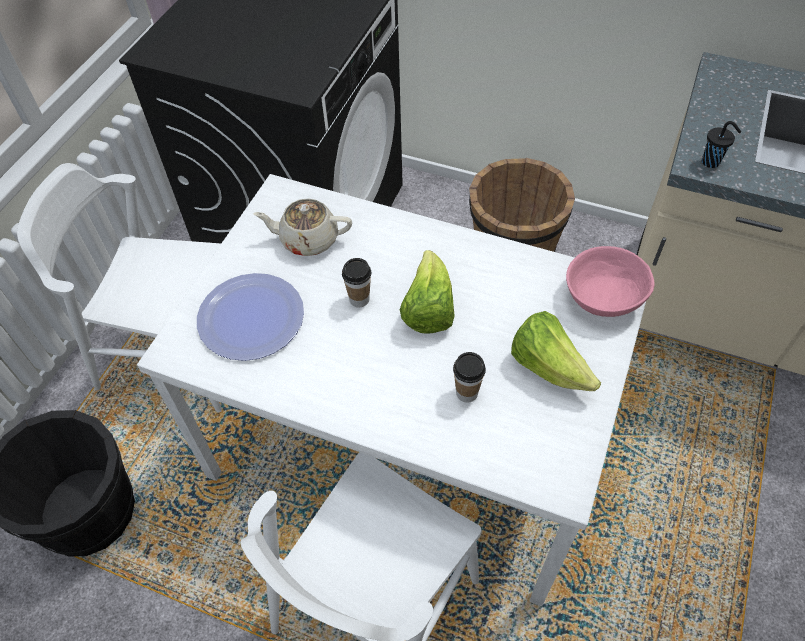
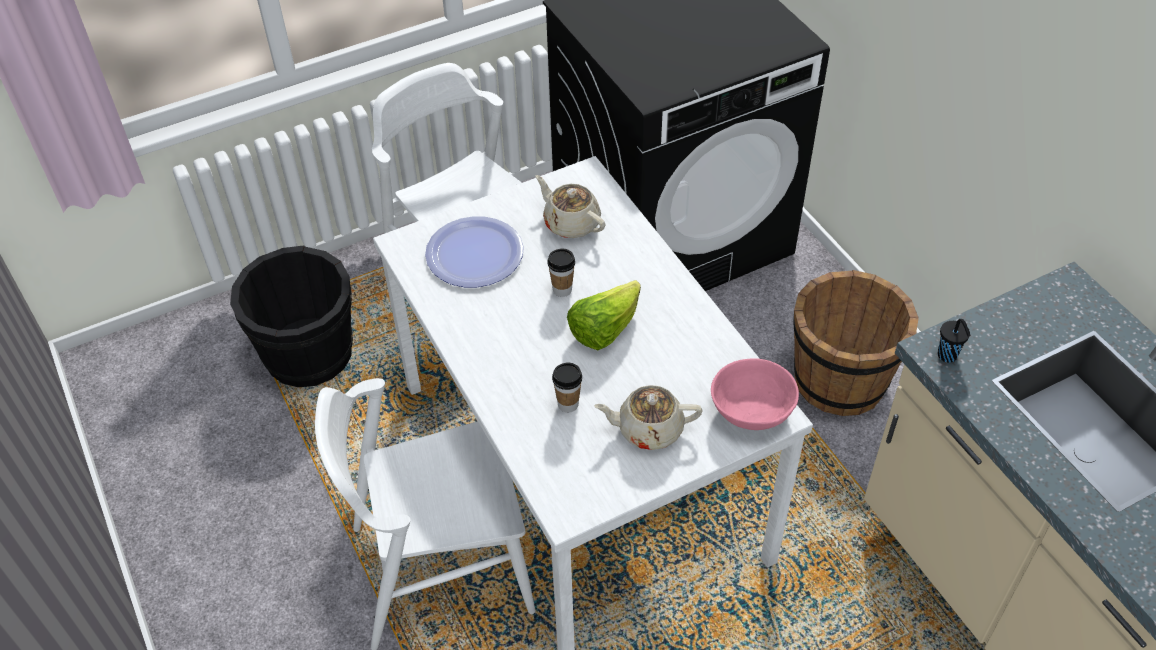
camera: 40 degrees right, 5 degrees down
lettuce [511,311,601,391] -> beige teapot [594,385,703,450]

